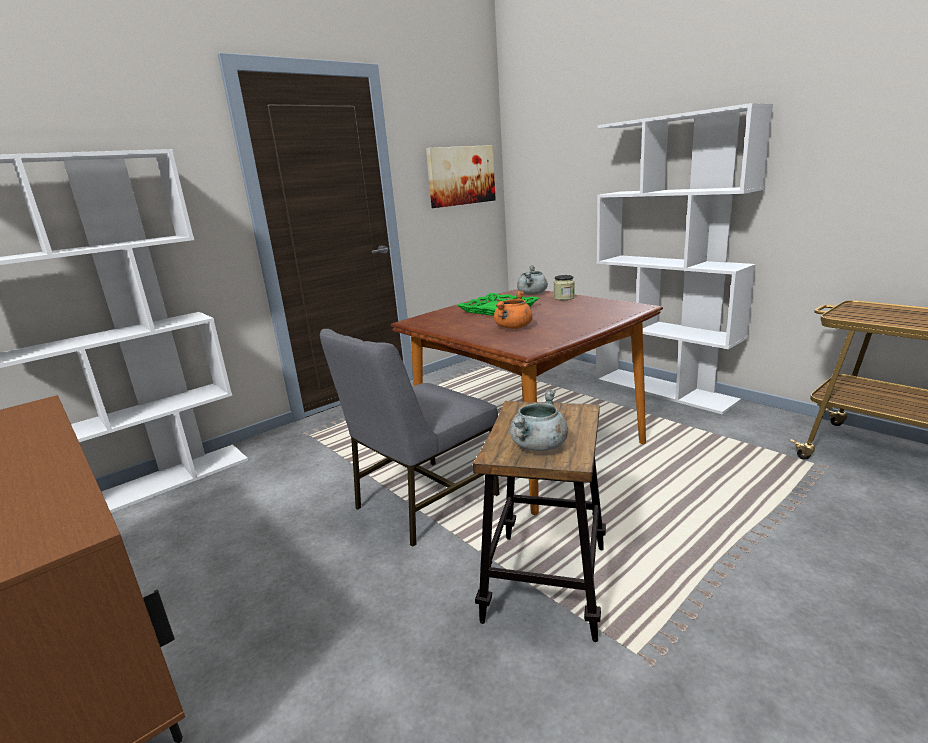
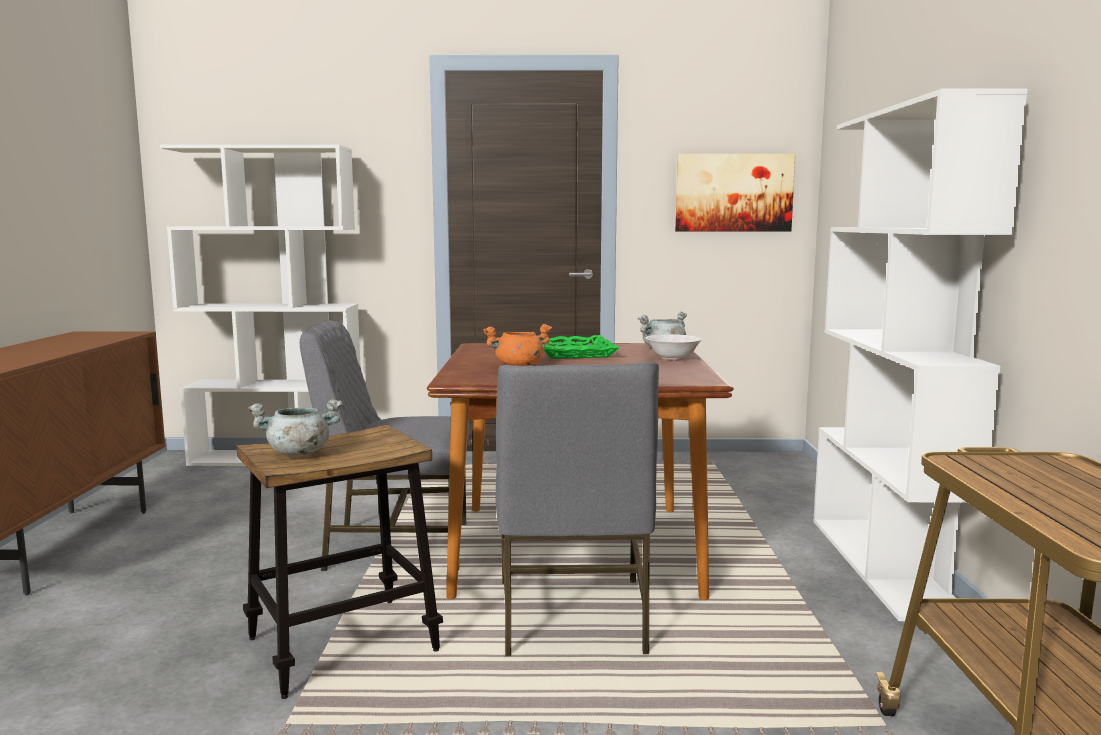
camera: 40 degrees right, 10 degrees down
jar [554,275,575,300] -> white bowl [646,334,702,361]
none -> grey chair [495,362,659,656]

